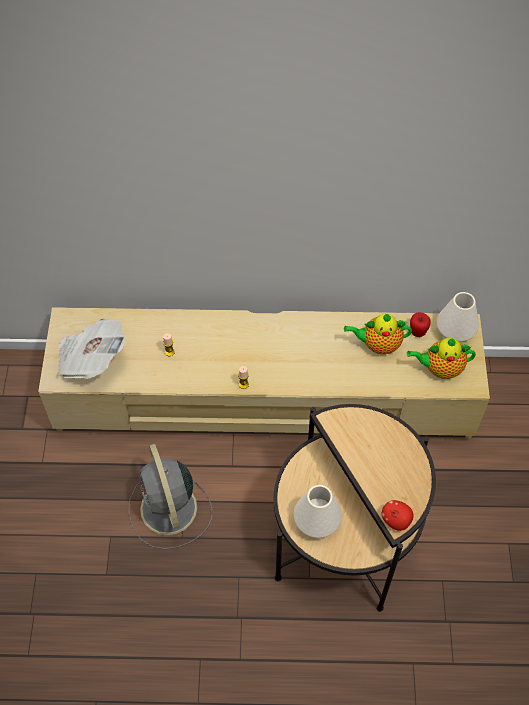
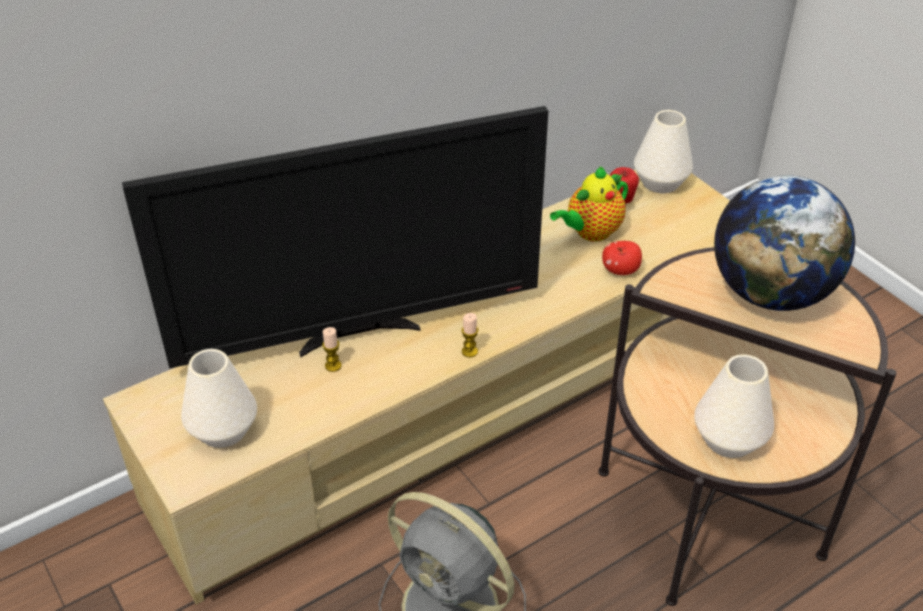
camera: 35 degrees left, 15 degrees down
newspaper [57,318,125,379] -> white vase [181,349,257,448]
apple [382,500,414,531] -> apple moved to [602,241,642,275]
teapot [407,338,476,379] -> none
none -> television [122,106,548,369]
none -> globe [714,175,855,311]

